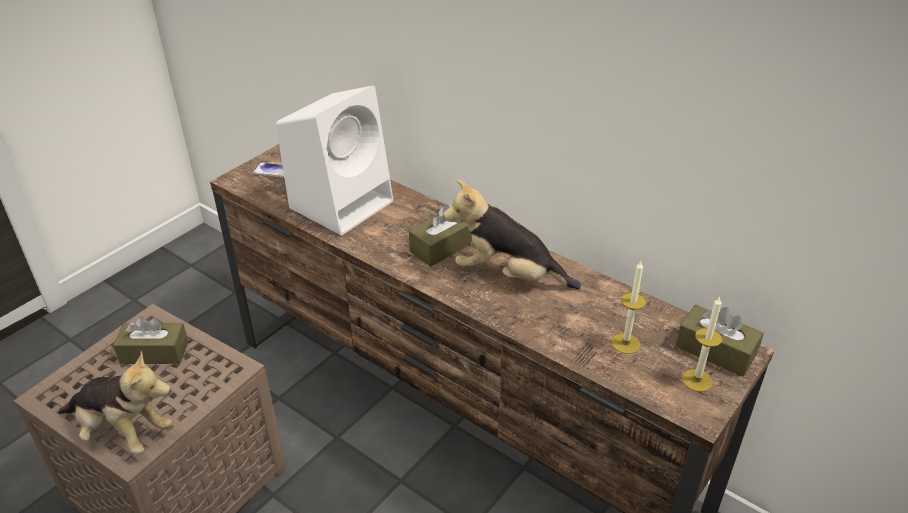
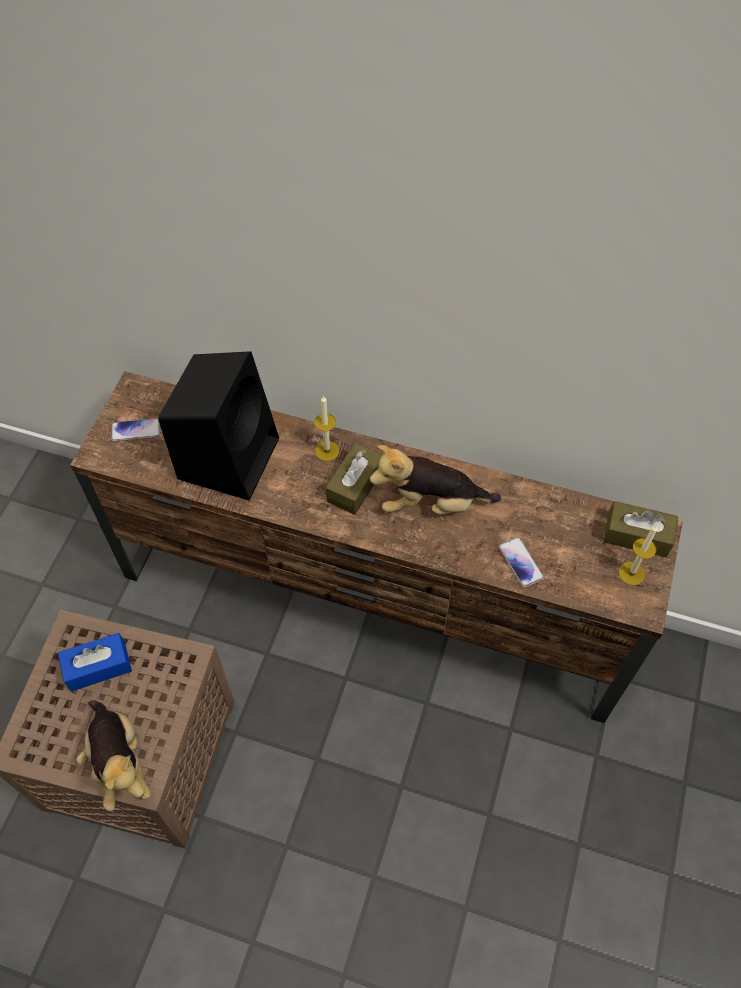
camera: 20 degrees left, 20 degrees up
plush toy [58,351,173,454] -> plush toy turned 60 degrees clockwise [77,700,151,811]
brown tissue box [113,316,188,364] -> blue tissue box [58,633,132,692]
white speaker [276,86,393,236] -> black speaker [158,351,279,500]
candle [611,261,647,354] -> candle moved to [314,396,339,461]
none -> phone [499,537,544,588]

